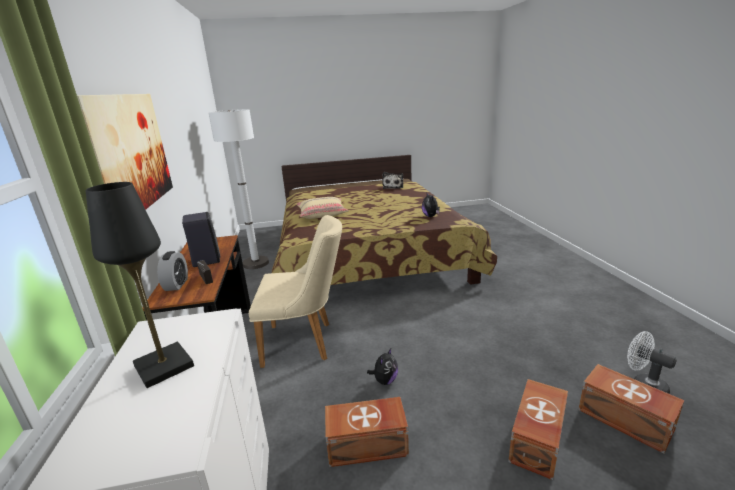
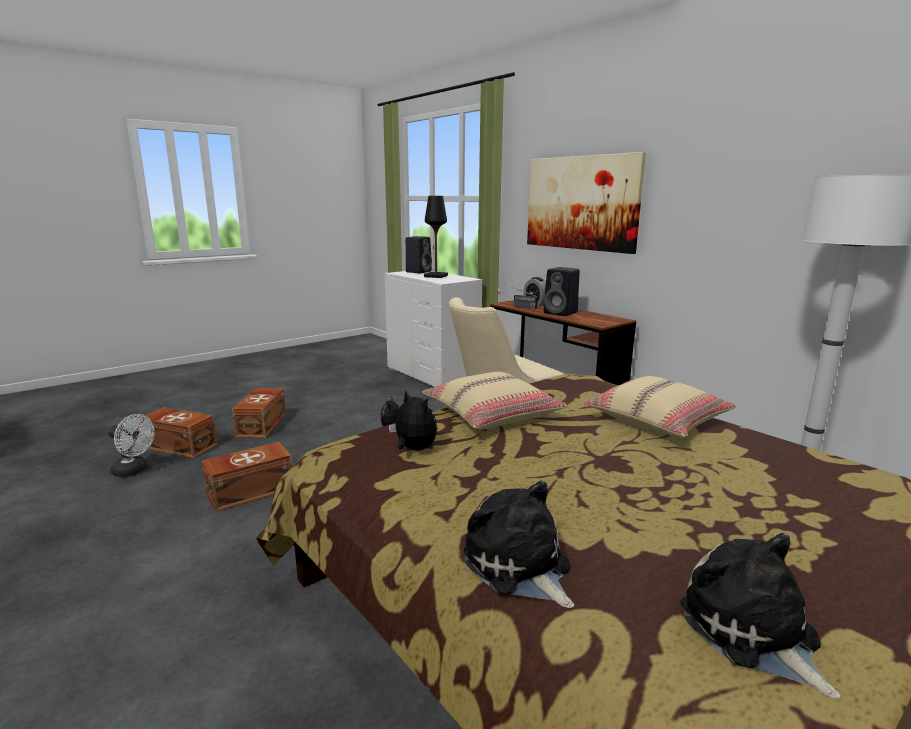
camera: 150 degrees right, 5 degrees down
brown storage box [325,397,409,467] -> brown storage box moved to [202,442,292,512]
none -> black speaker [406,236,432,273]
none -> beige pillow [422,372,568,430]
none -> plush toy [464,481,574,608]

